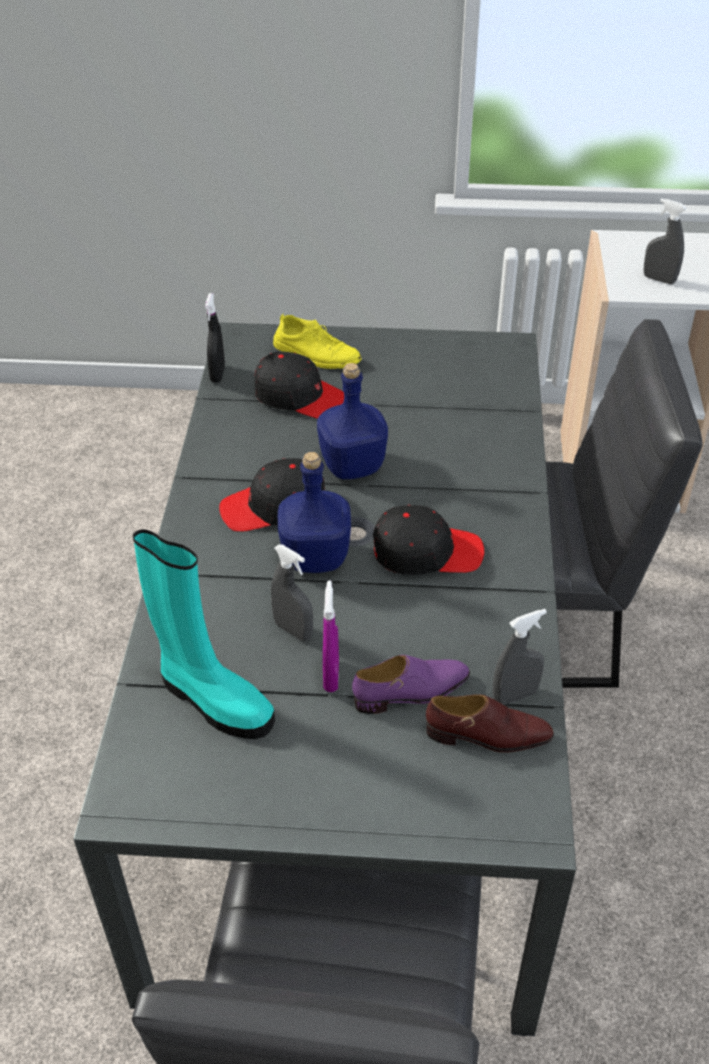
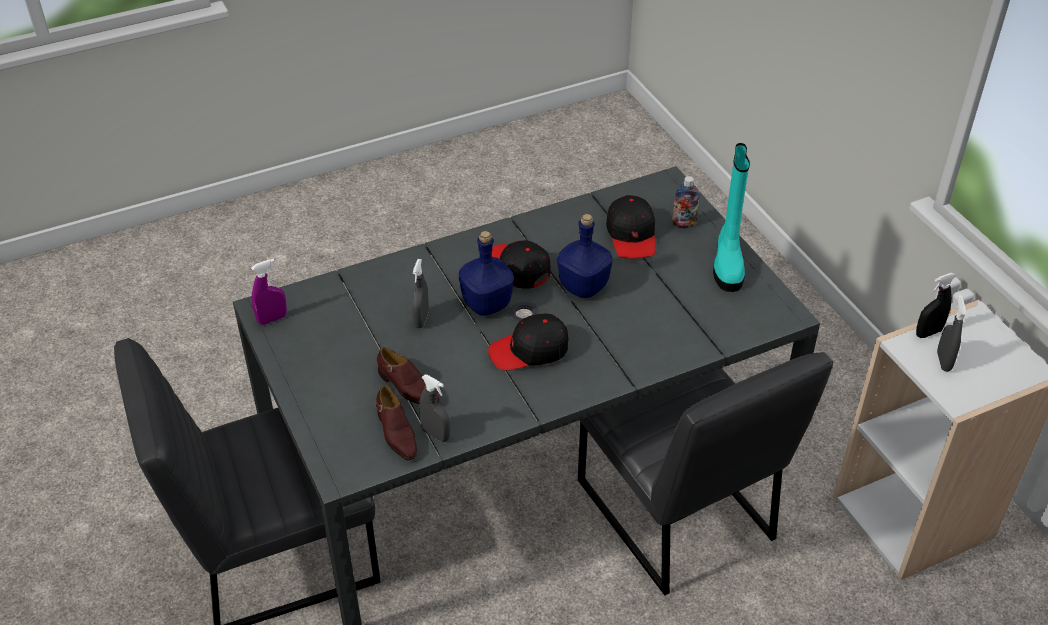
camera: 60 degrees right, 0 degrees up
turquoise boot [133,529,275,739] -> turquoise boot moved to [713,143,750,292]
black spray bottle [205,293,225,383] -> black spray bottle moved to [916,273,956,338]
yellow shoe [273,313,361,369] -> bottle [672,176,700,228]
purple spray bottle [323,581,339,692] -> purple spray bottle moved to [251,259,287,325]
purple shoe [352,655,470,714] -> brown shoe [377,347,439,404]
black cap [373,505,484,575] -> black cap turned 105 degrees clockwise [488,314,568,371]

